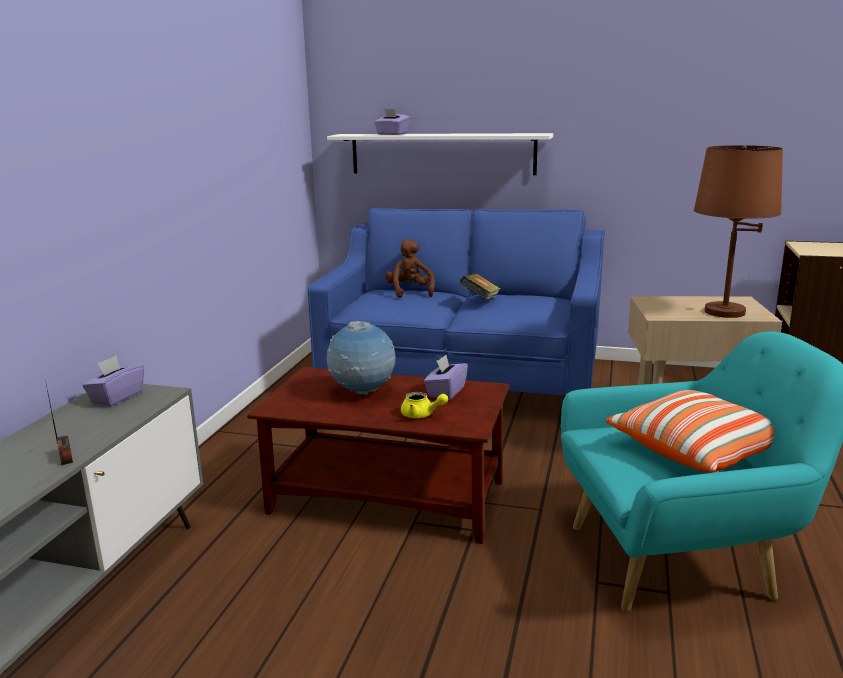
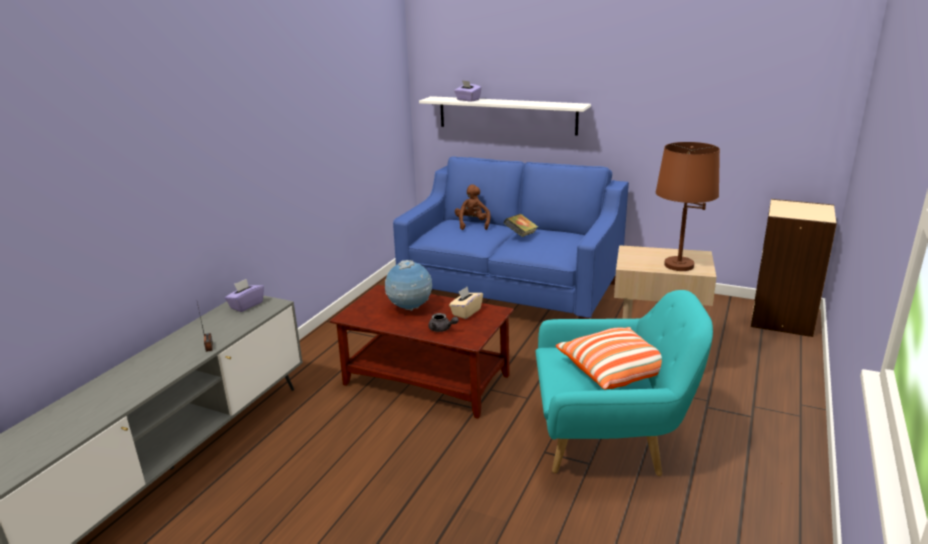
camera: 10 degrees right, 5 degrees up
yellow teapot [401,392,448,418] -> grey teapot [428,313,459,332]
purple tissue box [424,355,468,400] -> beige tissue box [449,287,483,319]

